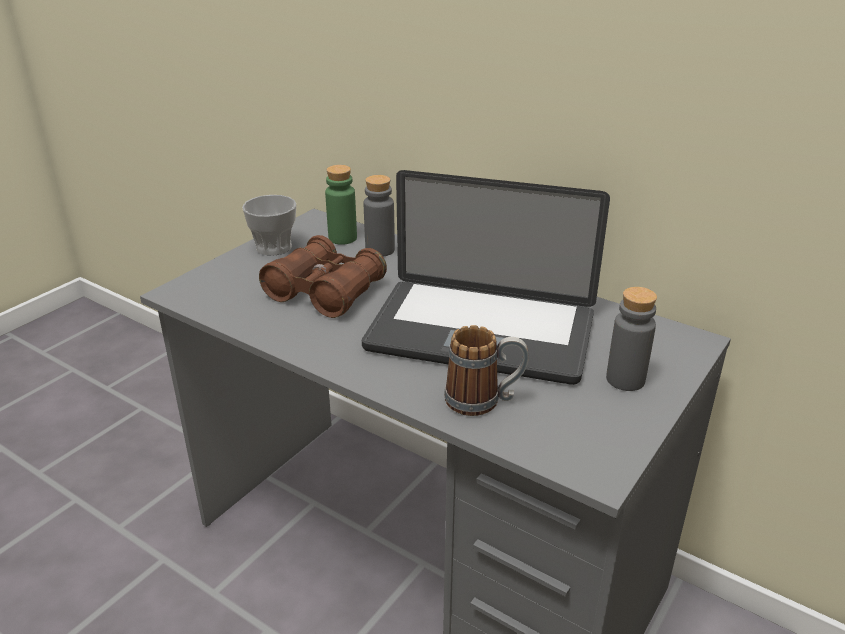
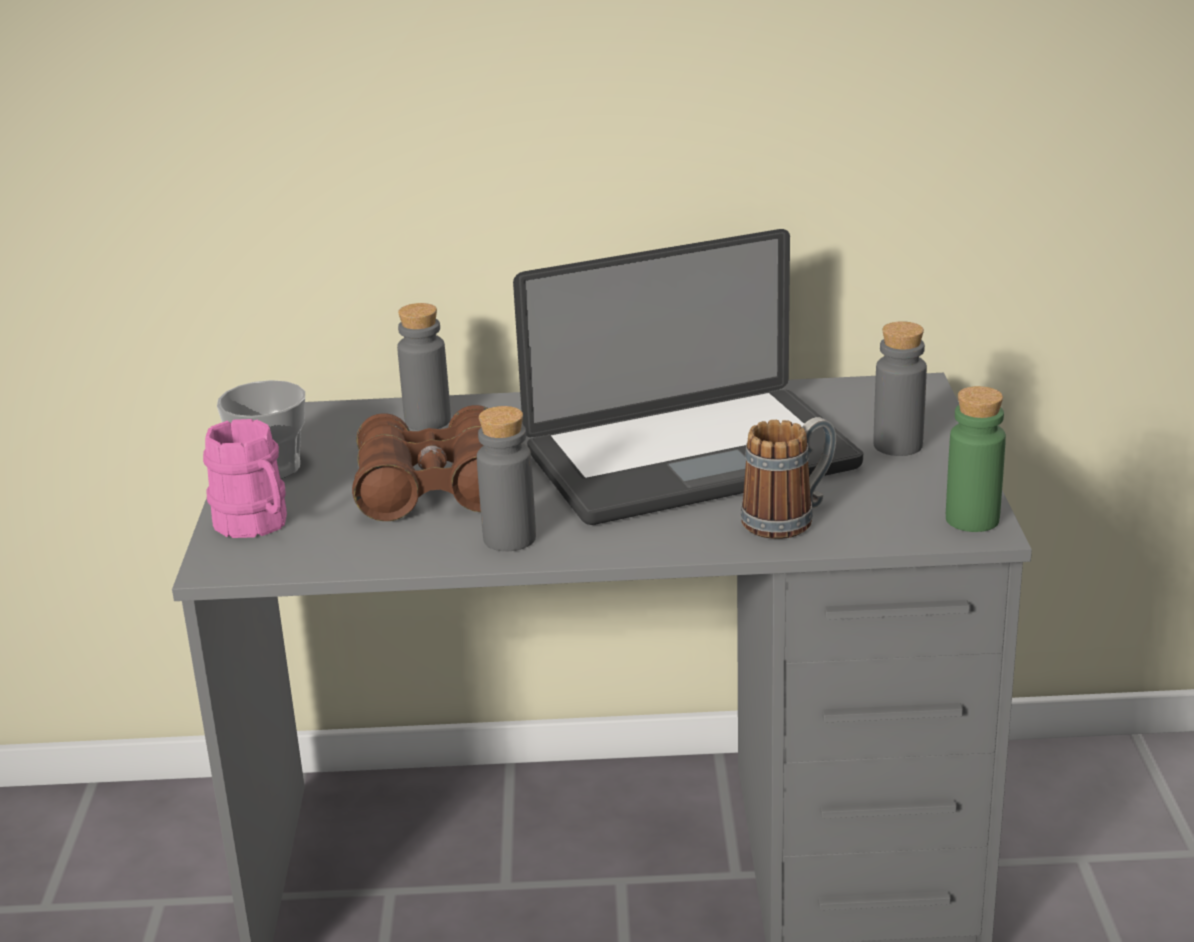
camera: 35 degrees left, 5 degrees down
green bottle [325,165,357,245] -> green bottle moved to [946,386,1006,532]
none -> pink mug [203,419,287,538]
none -> grey bottle [477,406,536,551]

